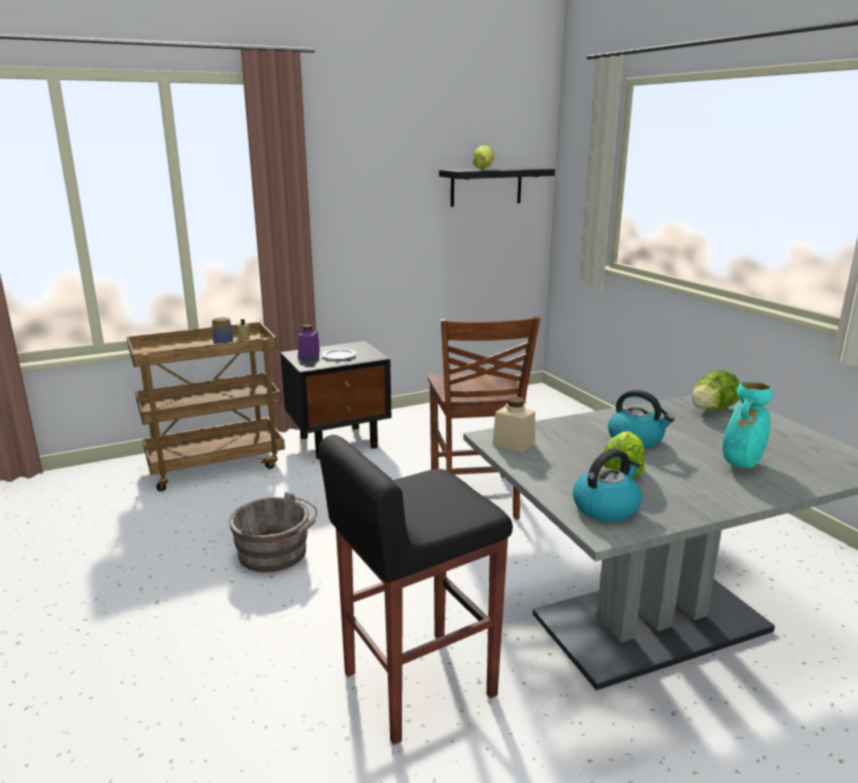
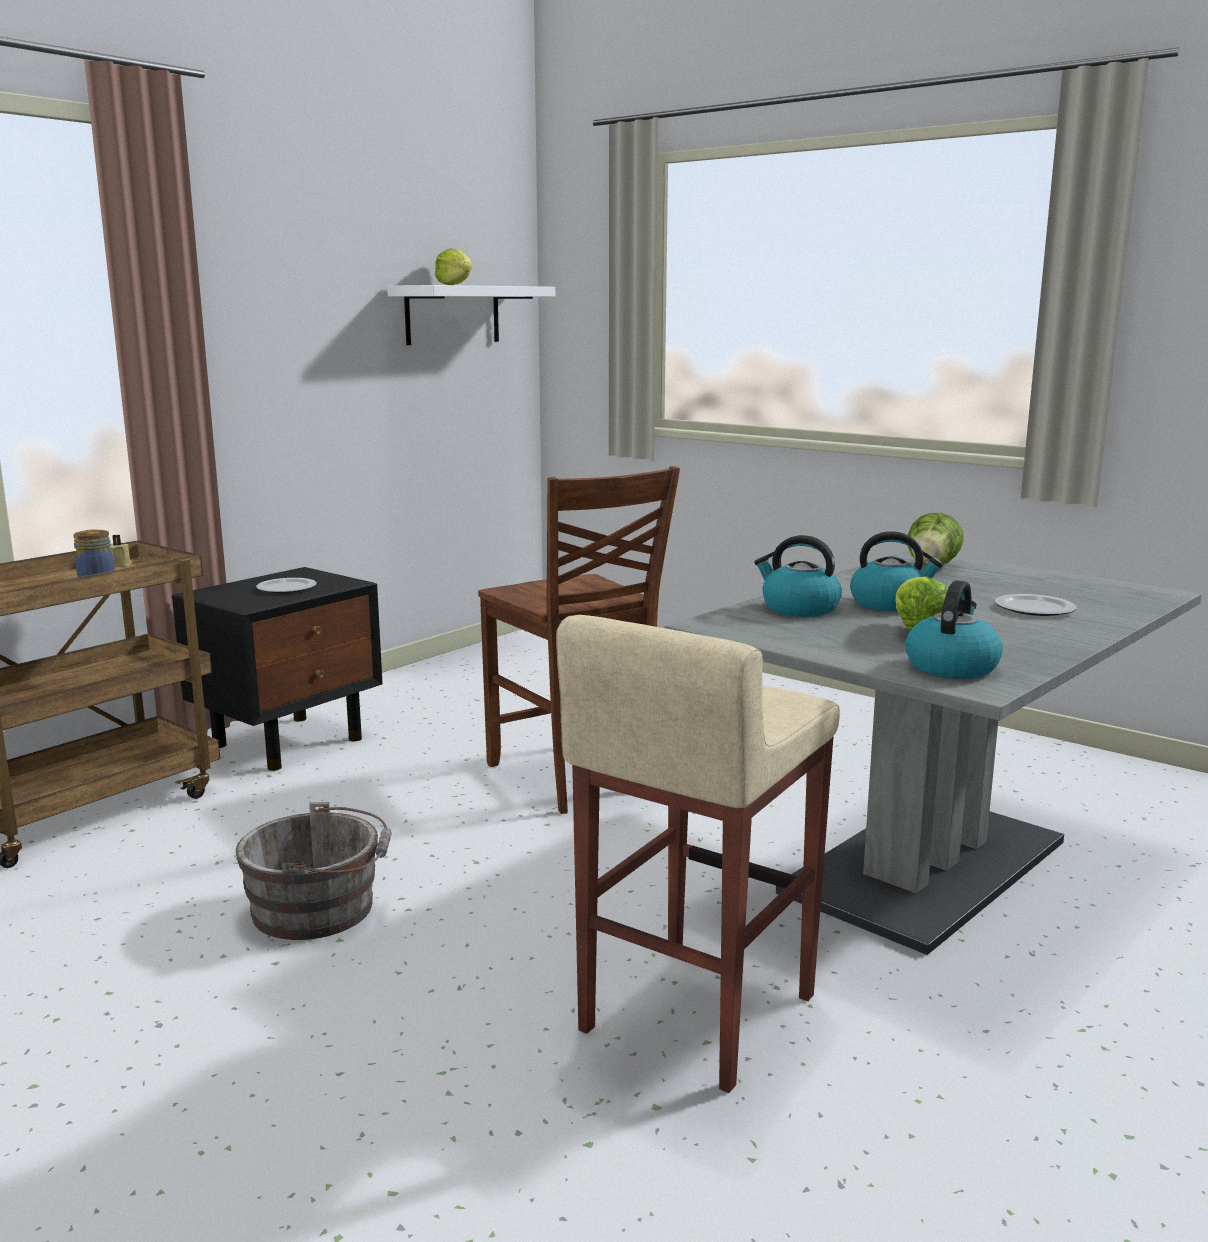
camera: 25 degrees left, 5 degrees down
purple jar [298,324,320,357] -> none
black stool [319,435,513,745] -> beige stool [556,615,840,1093]
black shelf [439,167,555,207] -> white shelf [387,285,555,345]
beige jar [493,396,535,453] -> none
turquoise vase [723,382,772,468] -> plate [995,594,1077,616]
none -> kettle [754,535,842,617]

